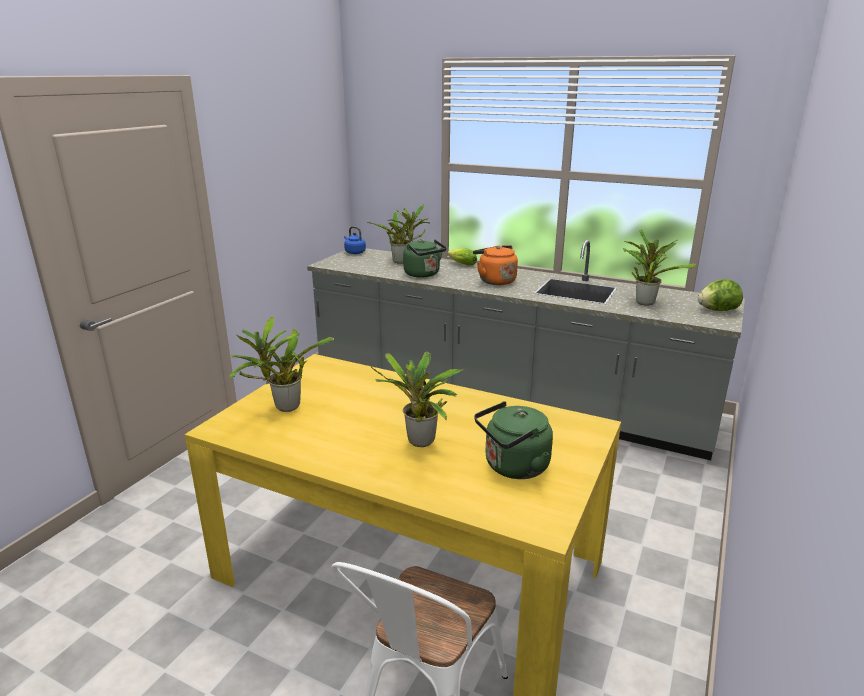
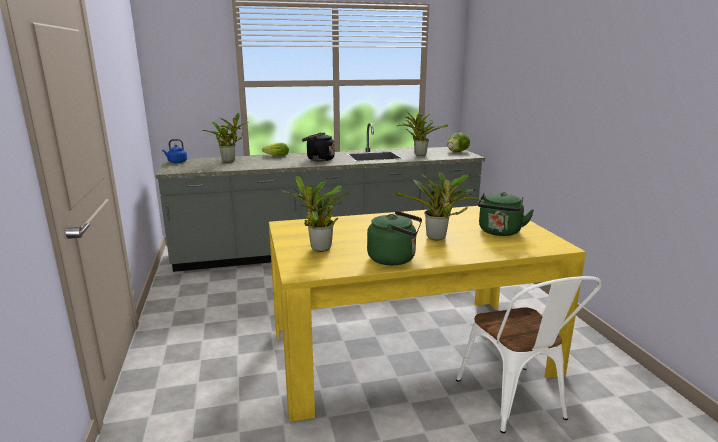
camera: 40 degrees left, 5 degrees down
green kettle [403,239,446,277] -> green kettle moved to [367,211,422,265]
orange kettle [473,245,518,285] -> black kettle [302,133,335,162]

